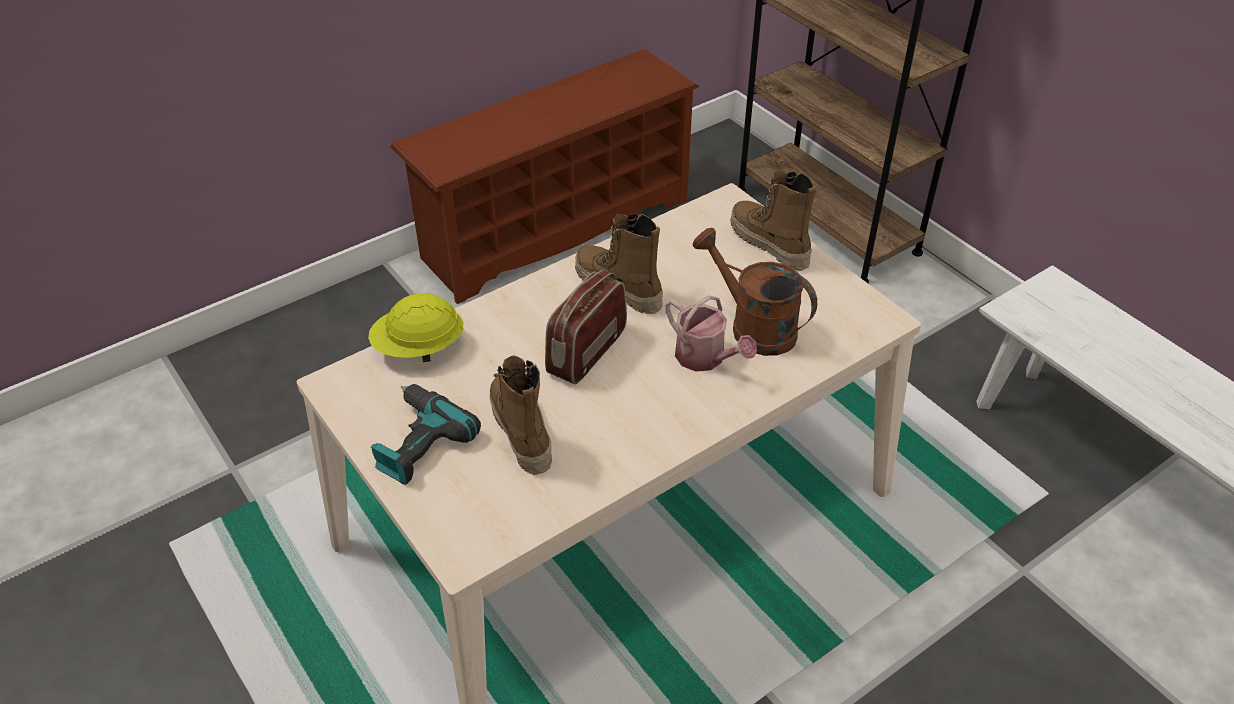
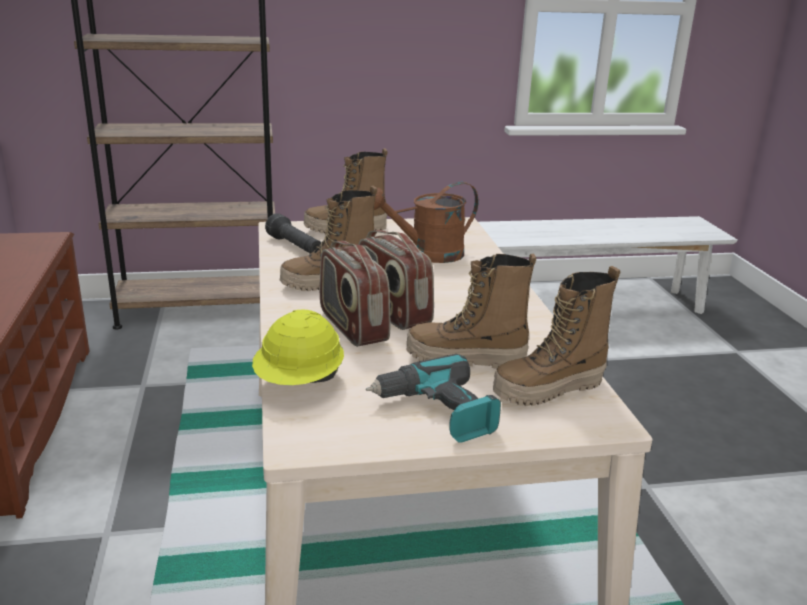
camera: 65 degrees left, 20 degrees down
watering can [665,295,757,372] -> none
none -> black flashlight [265,213,321,253]
none -> radio [320,241,390,347]
none -> boot [493,266,621,406]

